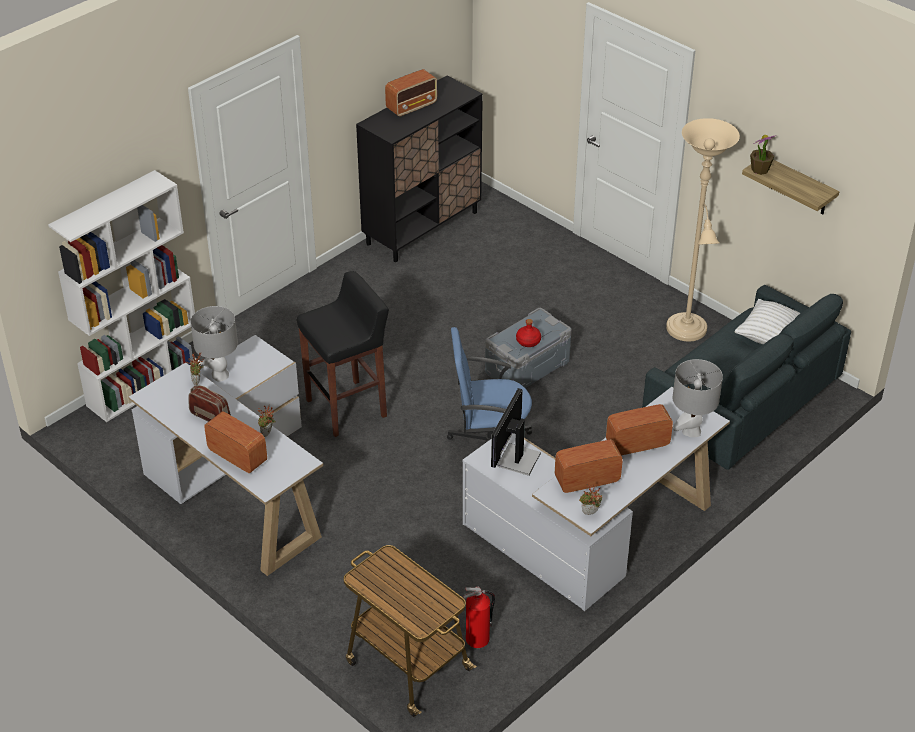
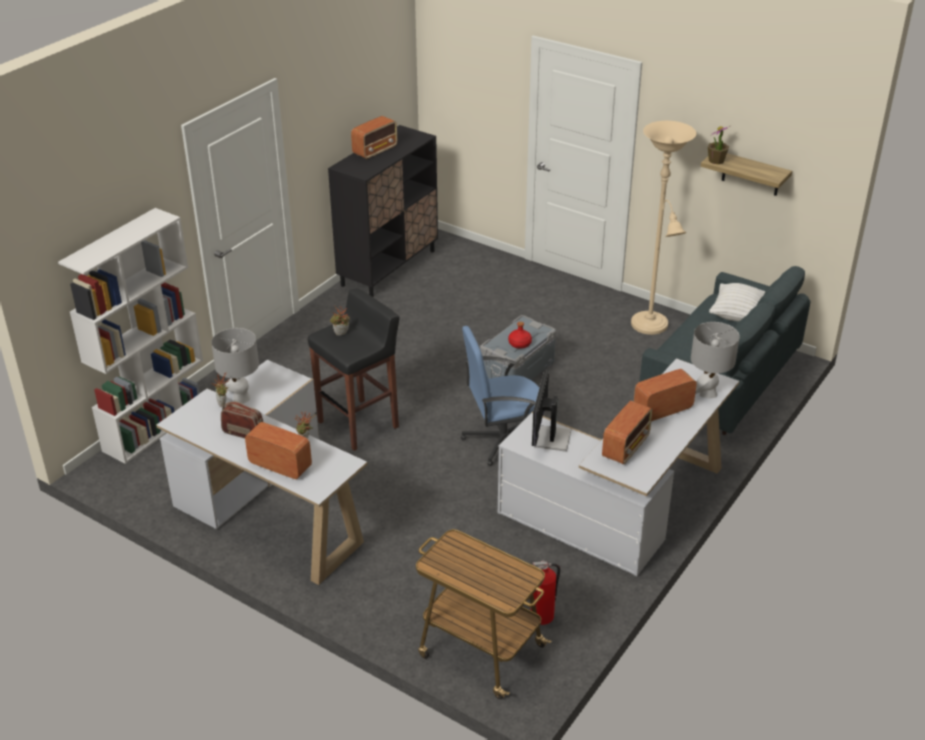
camera: 10 degrees left, 5 degrees down
radio [555,440,623,493] -> radio turned 150 degrees clockwise [602,400,652,464]
potted plant [579,484,602,515] -> potted plant moved to [330,306,350,336]

